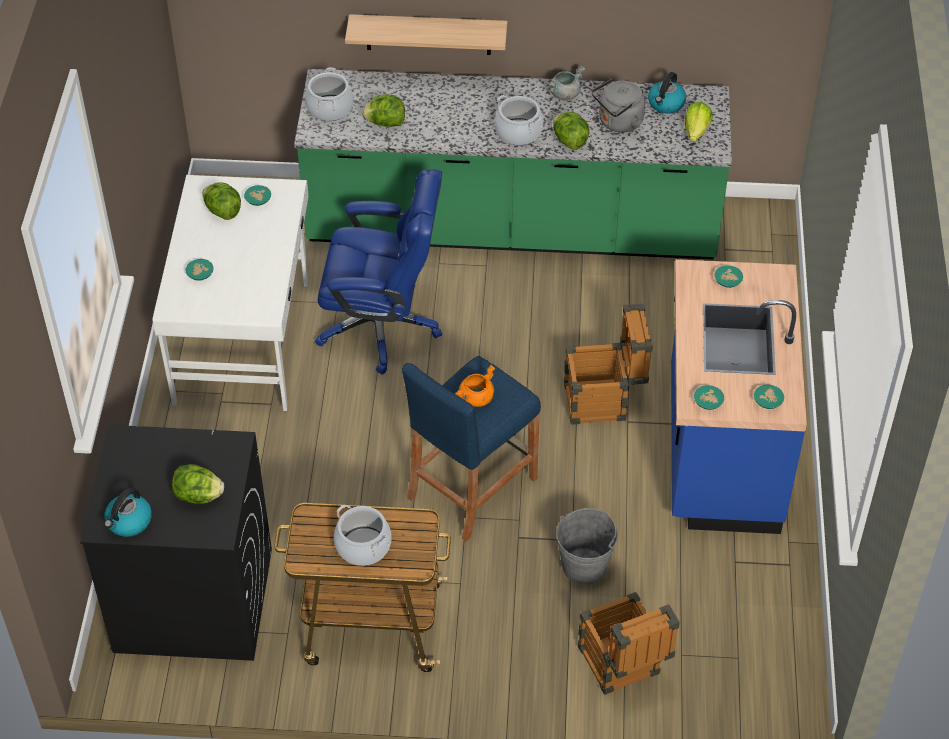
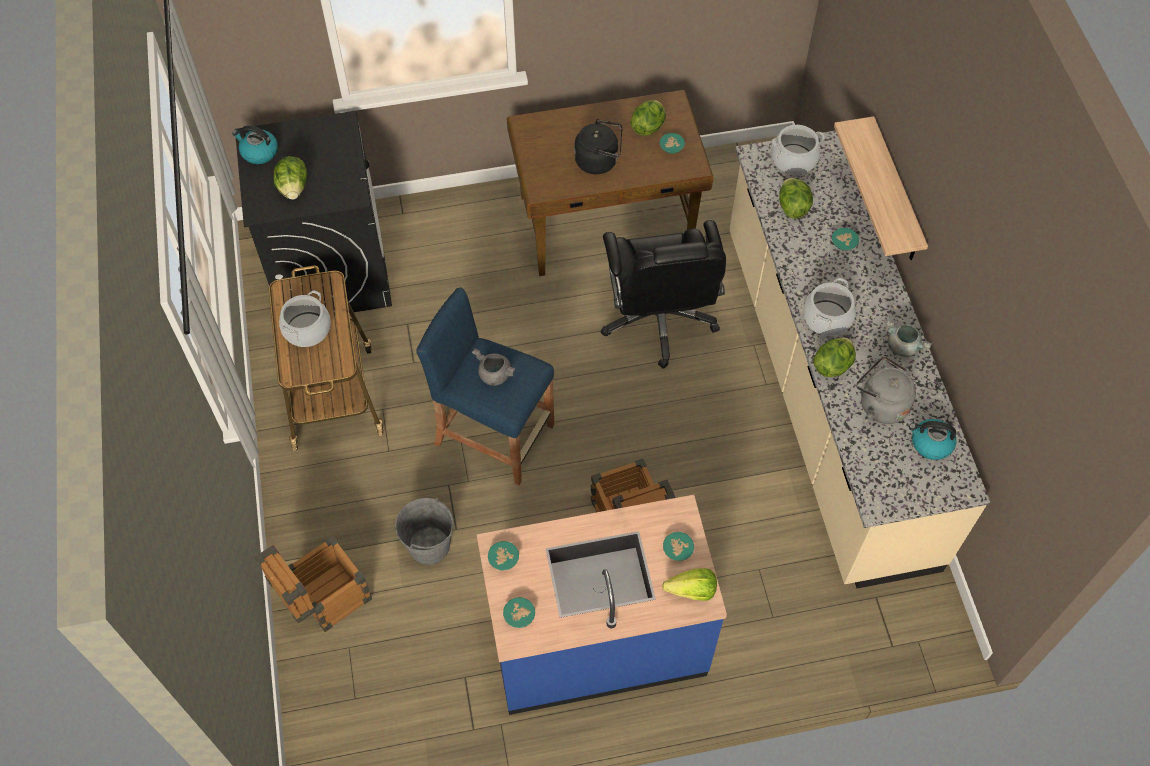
camera: 75 degrees right, 10 degrees up
white desk [153,175,308,411] -> brown desk [507,90,713,276]
turquoise bowl [186,259,214,281] -> turquoise bowl moved to [832,228,859,250]
green counter [294,69,732,260] -> beige counter [729,131,990,589]
blue office chair [315,169,442,374] -> black office chair [600,220,726,369]
orange cooking pot [454,365,495,407] -> grey cooking pot [472,348,515,386]
lettuce [684,102,713,142] -> lettuce moved to [662,568,717,601]
none -> black kettle [574,119,622,174]

